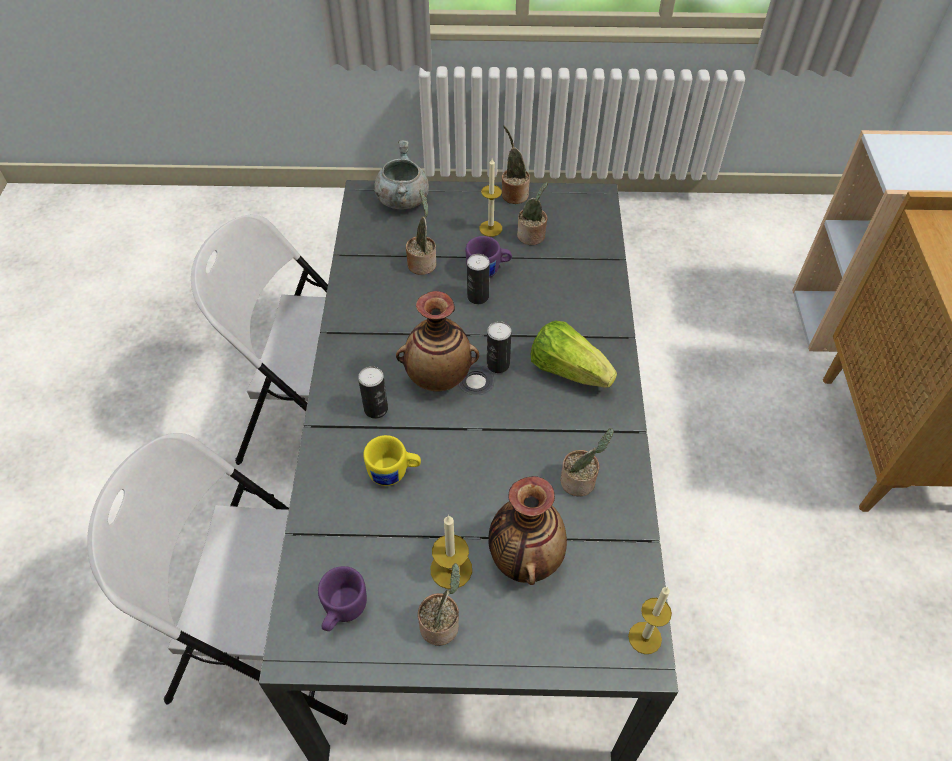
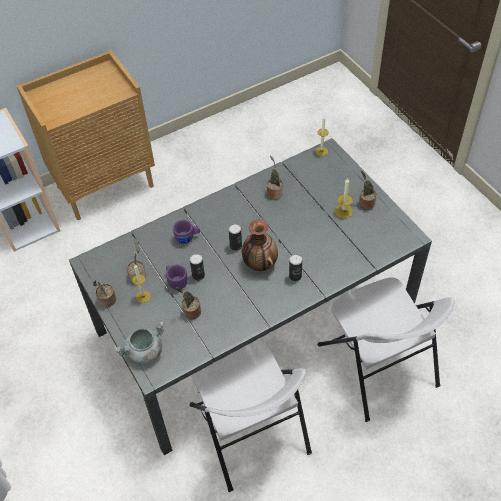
camera: 120 degrees left, 0 degrees up
purple mug [318,566,367,631] -> purple mug moved to [173,220,200,244]
yellow mug [363,435,421,486] -> none
vase [488,476,567,585] -> none
lettuce [531,321,617,388] -> none

